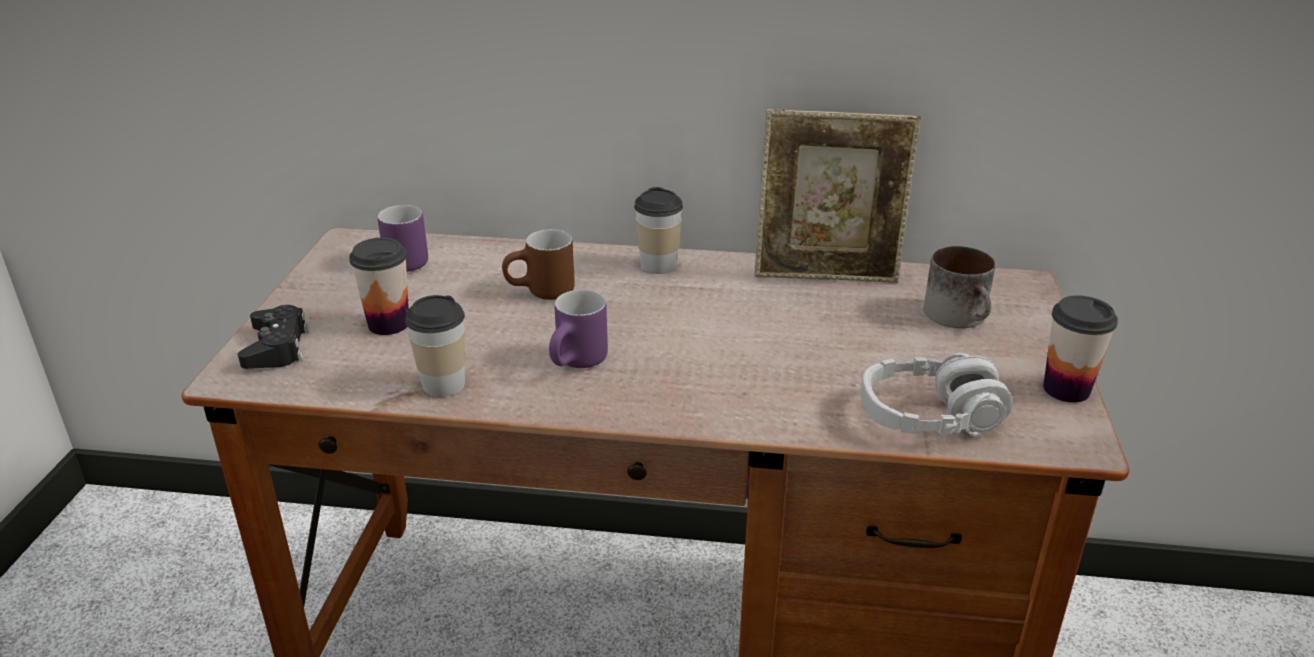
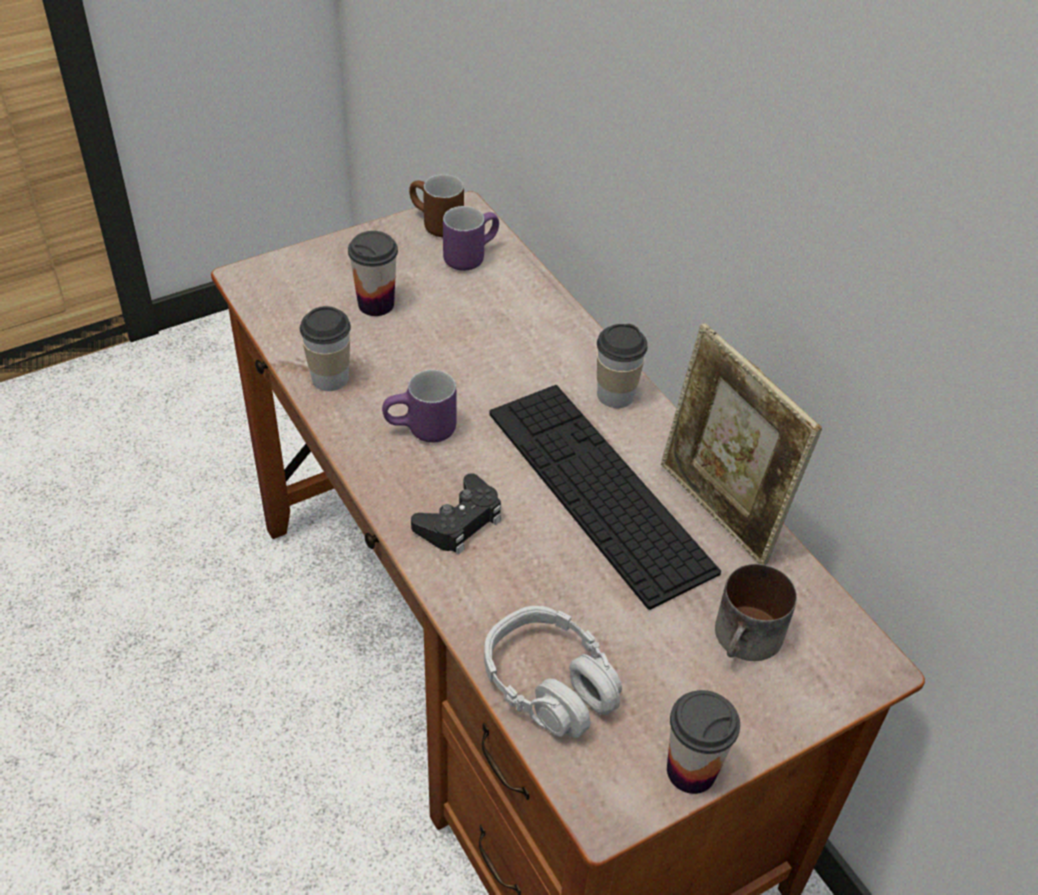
camera: 50 degrees right, 15 degrees up
black game controller [238,305,309,369] -> black game controller moved to [411,473,501,554]
brown mug [502,229,575,300] -> brown mug moved to [409,174,464,237]
none -> keyboard [489,385,721,610]

